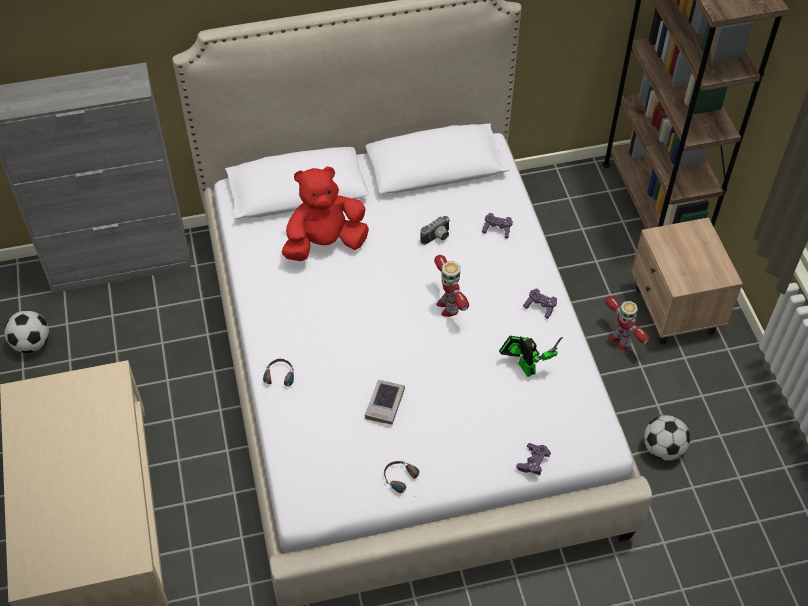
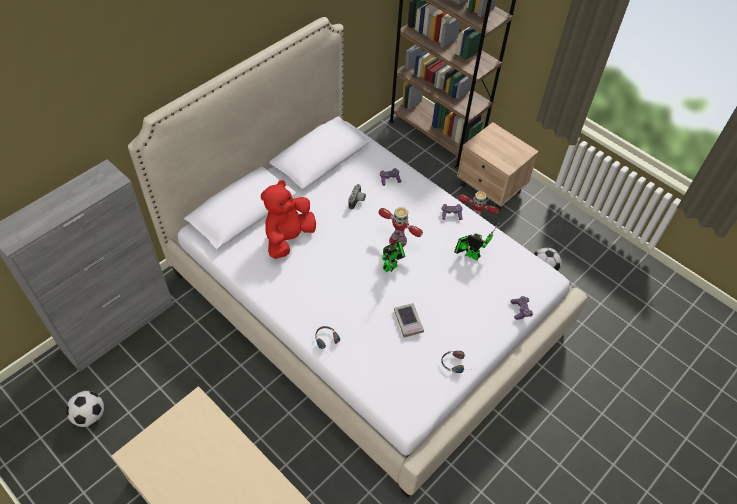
camera: 35 degrees left, 0 degrees up
none -> toy robot [382,241,405,272]

